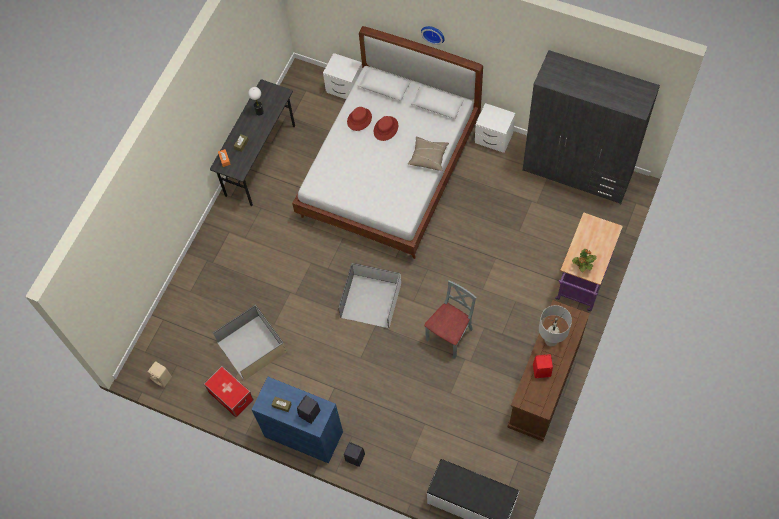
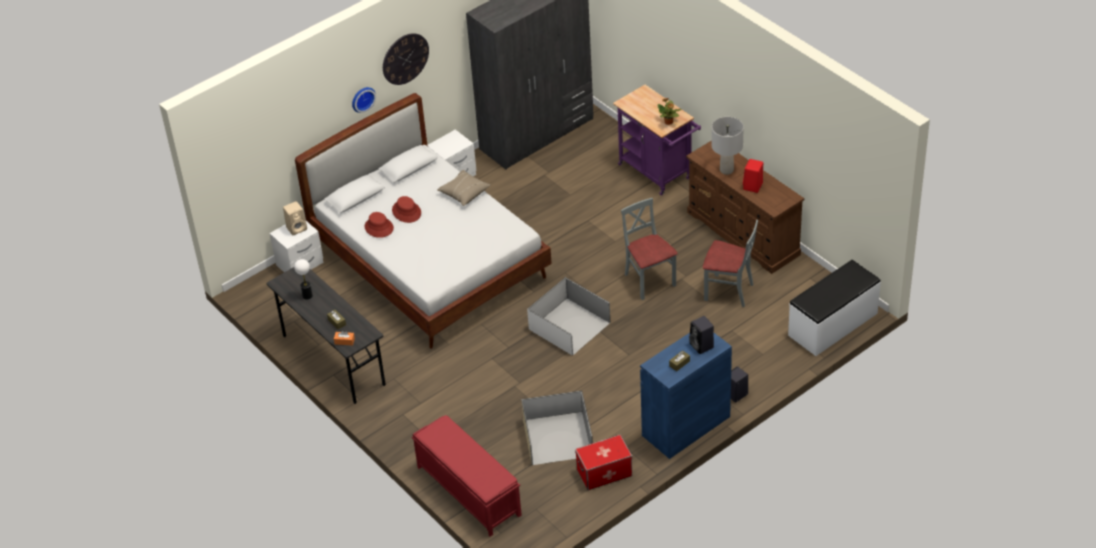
camera: 65 degrees left, 20 degrees down
beige speaker [148,361,172,388] -> beige speaker moved to [283,201,307,235]
none -> wall clock [383,33,429,85]
none -> red bench [412,415,522,537]
none -> grey chair [703,220,758,307]

